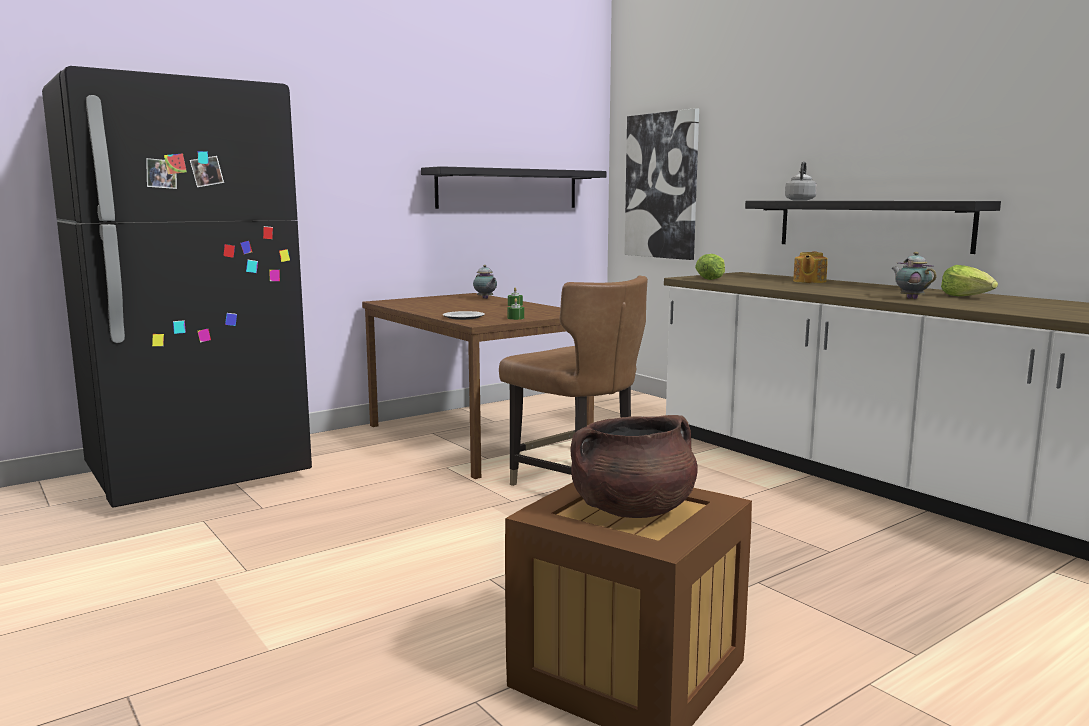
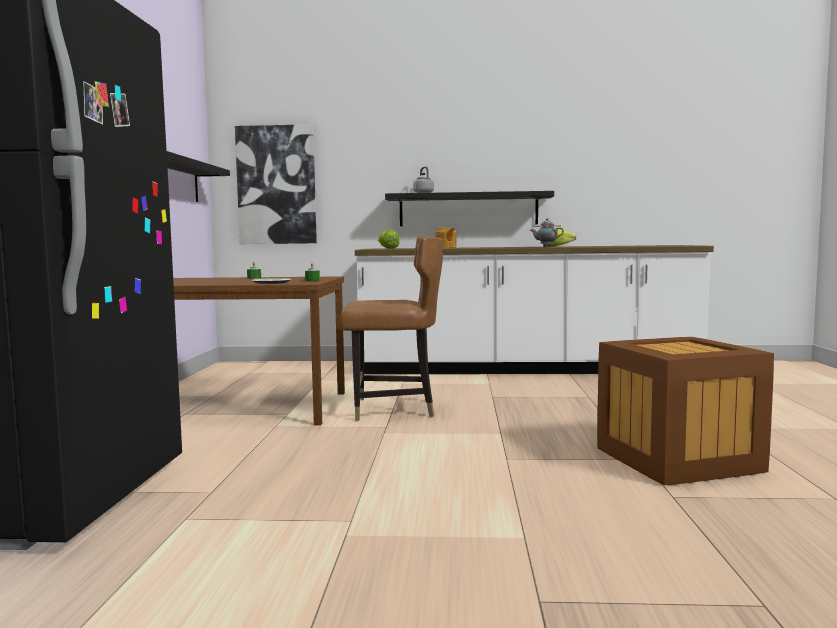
camera: 50 degrees left, 5 degrees down
teapot [473,265,497,299] -> none
brown cooking pot [570,415,698,518] -> none

